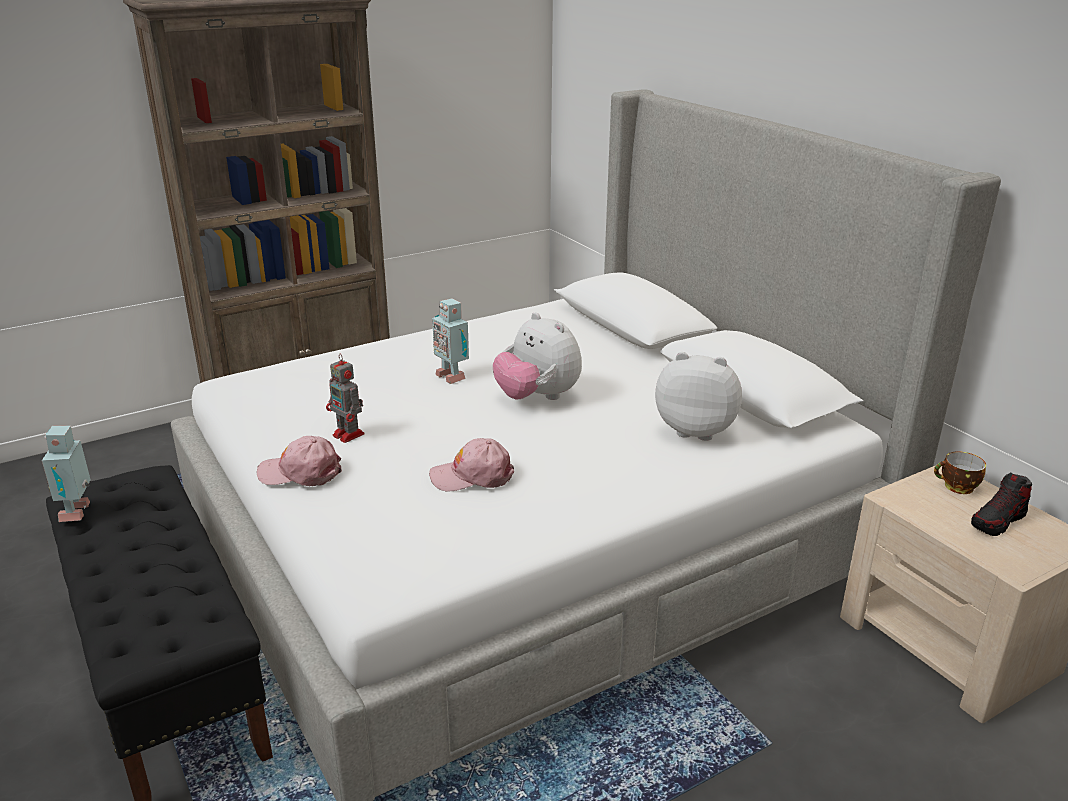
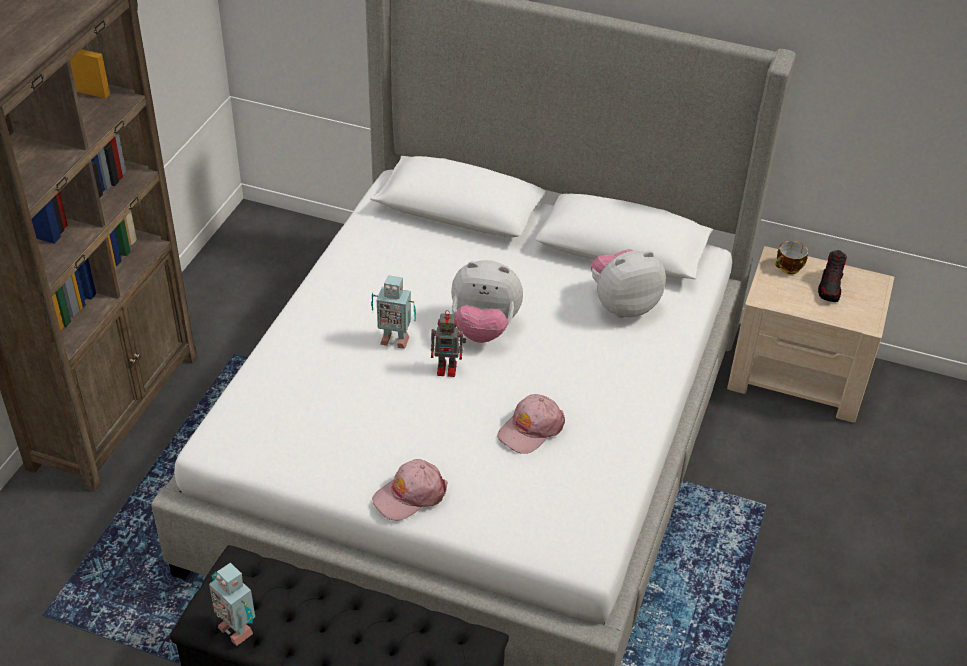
camera: 40 degrees left, 15 degrees up
toy robot [326,354,365,443] -> toy robot moved to [431,310,466,377]

